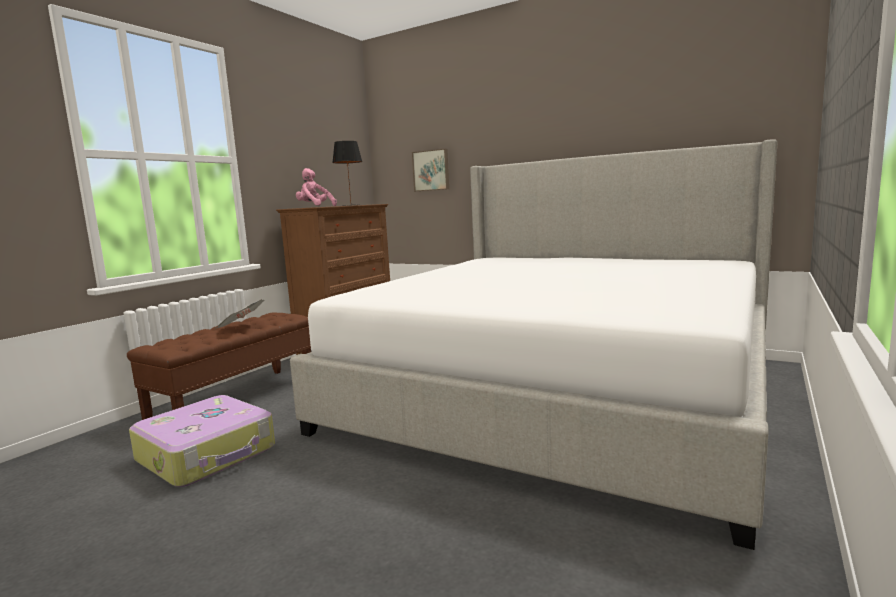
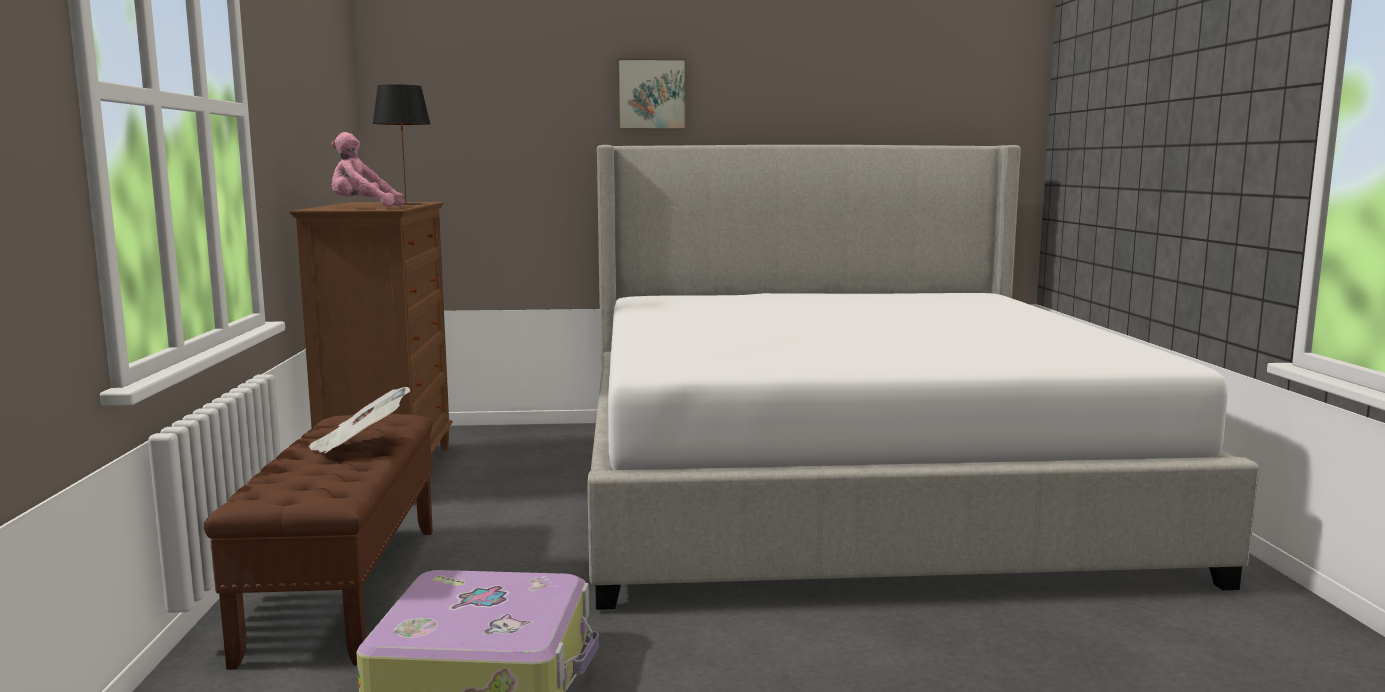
camera: 35 degrees left, 0 degrees up
picture [412,149,449,191] -> picture moved to [617,58,687,130]

